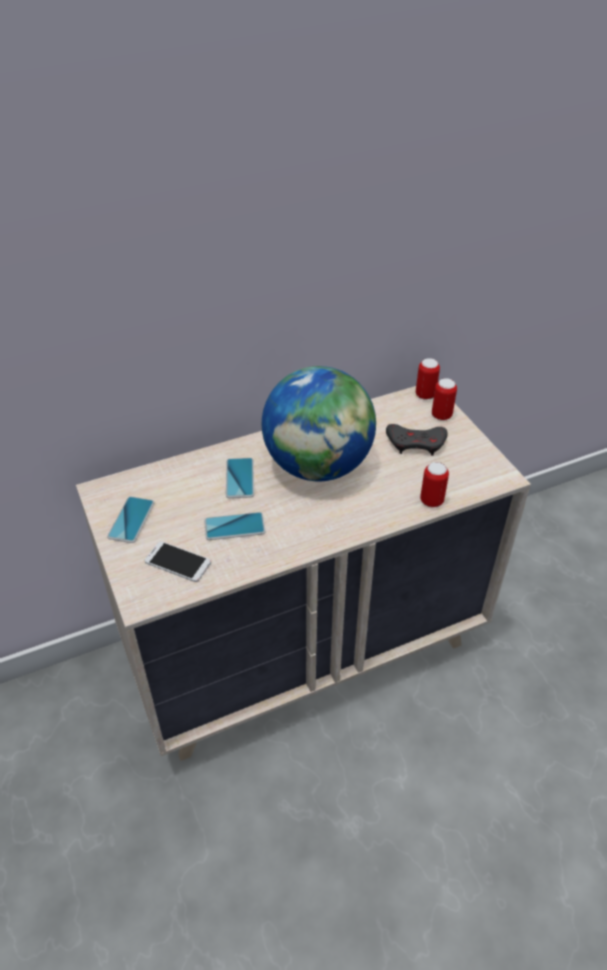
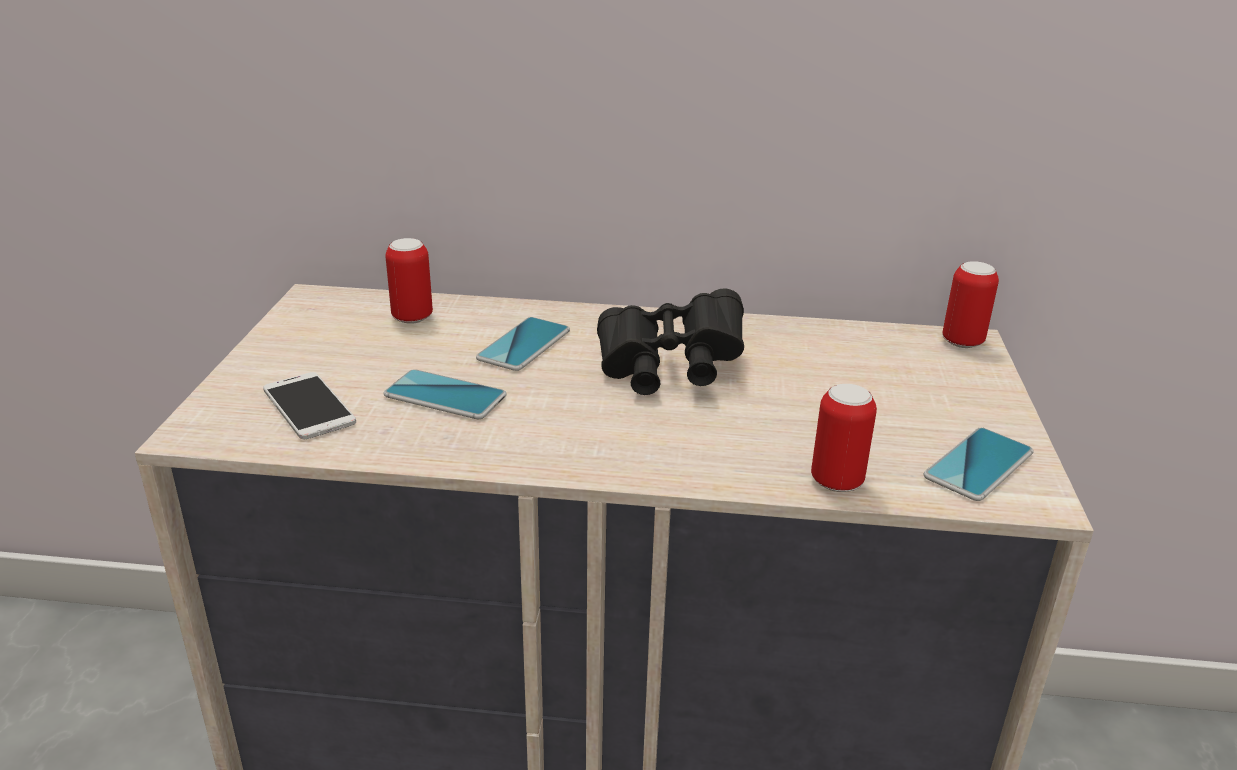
camera: 30 degrees right, 15 degrees down
phone [107,497,155,543] -> phone moved to [924,428,1034,501]
globe [262,366,376,481] -> black binoculars [597,288,744,395]
grey game controller [386,424,448,456] -> none
can [432,378,457,421] -> can moved to [385,238,433,324]

